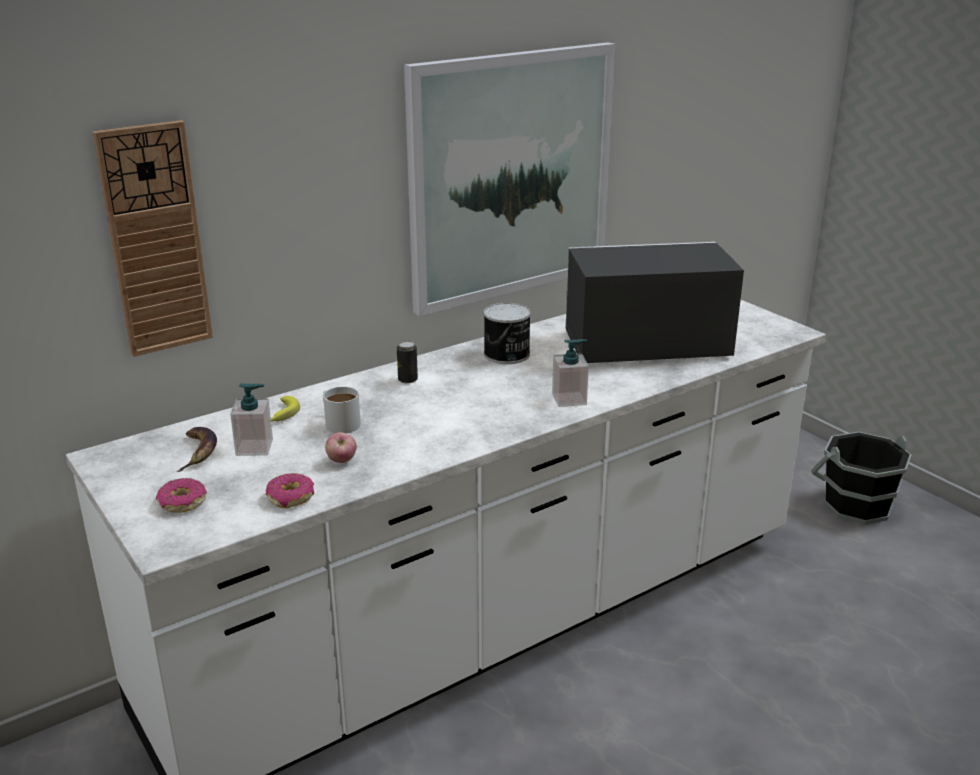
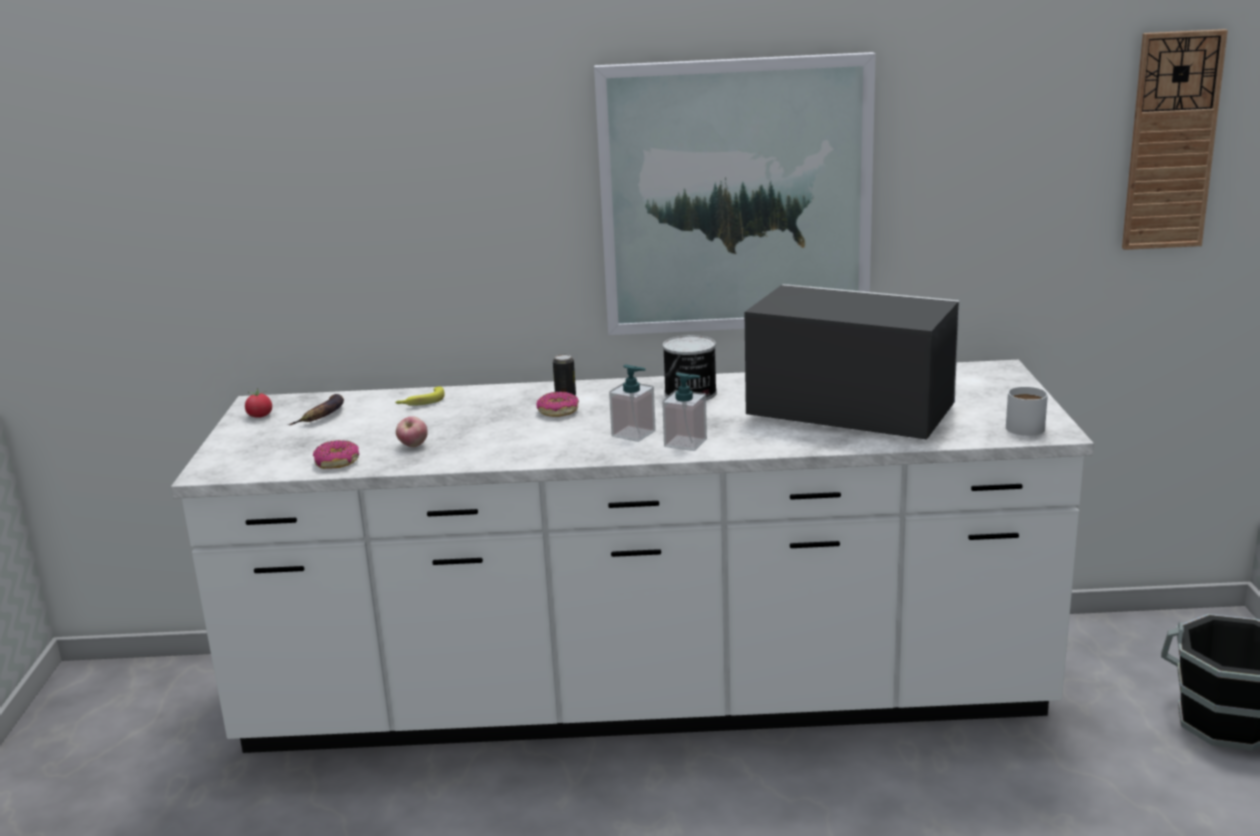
camera: 35 degrees right, 5 degrees down
wall clock [93,120,213,357] -> wall clock moved to [1122,29,1228,250]
donut [156,478,207,512] -> donut moved to [537,391,579,417]
soap dispenser [230,384,273,456] -> soap dispenser moved to [609,364,656,442]
white mug [323,386,361,433] -> white mug moved to [1006,387,1048,436]
none -> tomato [245,388,272,418]

